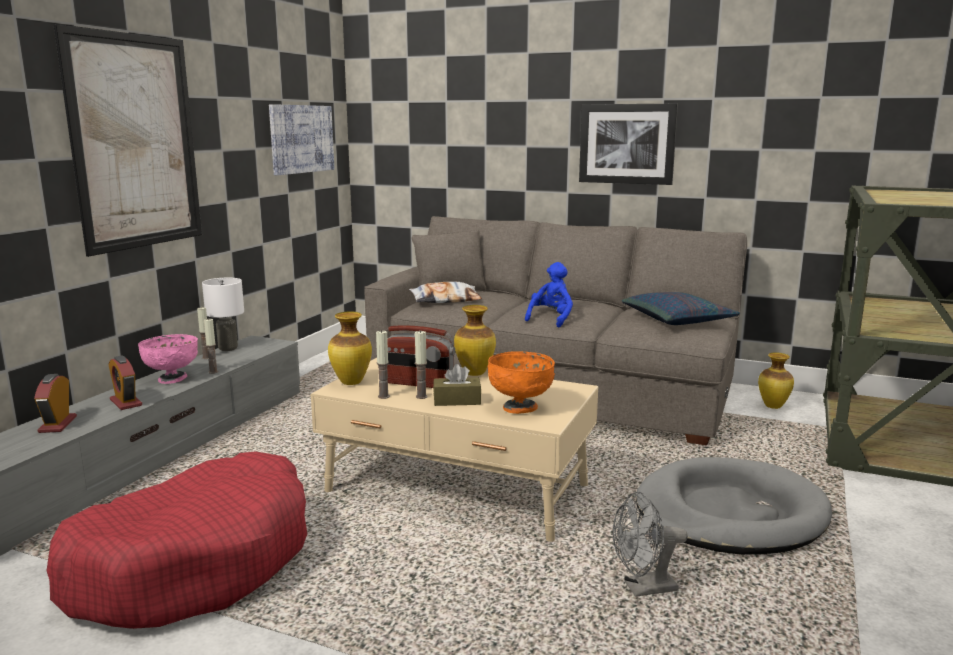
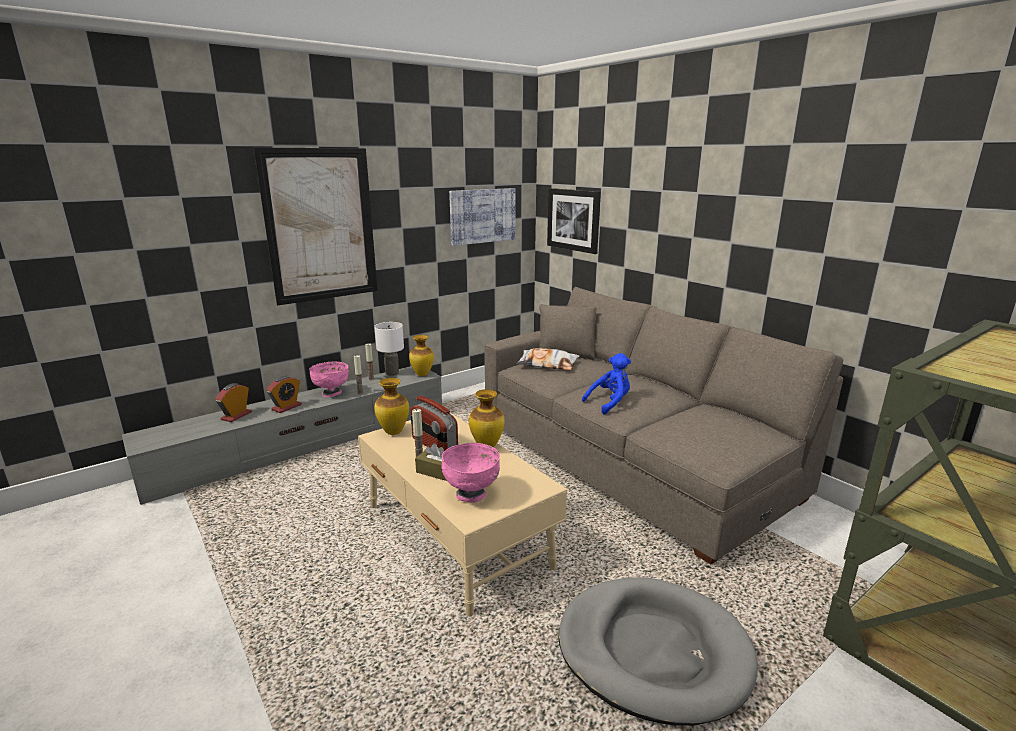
camera: 30 degrees right, 5 degrees up
red dog bed [47,451,307,629] -> none
alarm clock [109,355,142,410] -> alarm clock turned 135 degrees counterclockwise [266,376,302,413]
candle [376,330,390,399] -> none
orange bowl [488,351,555,414] -> pink bowl [442,443,500,503]
picture [579,104,678,185] -> picture moved to [547,188,601,254]
grey fan [613,492,688,597] -> none
blue pillow [622,292,740,325] -> none
vase [758,352,794,409] -> vase moved to [409,335,434,376]

